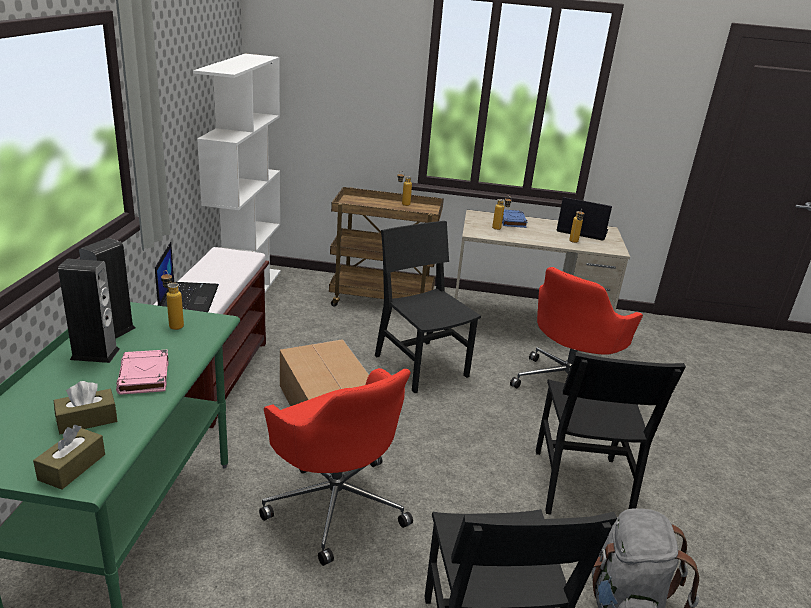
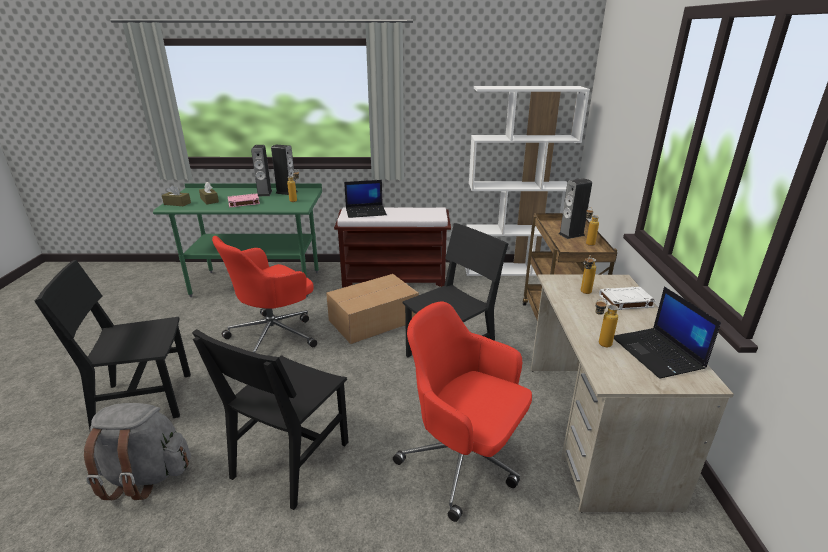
camera: 85 degrees right, 0 degrees up
blue book [502,210,527,228] -> white book [599,287,656,310]
black chair [536,352,686,514] -> black chair turned 60 degrees counterclockwise [192,329,348,510]
laptop [557,197,612,241] -> laptop turned 150 degrees clockwise [614,287,721,379]
none -> speaker [558,178,592,239]

